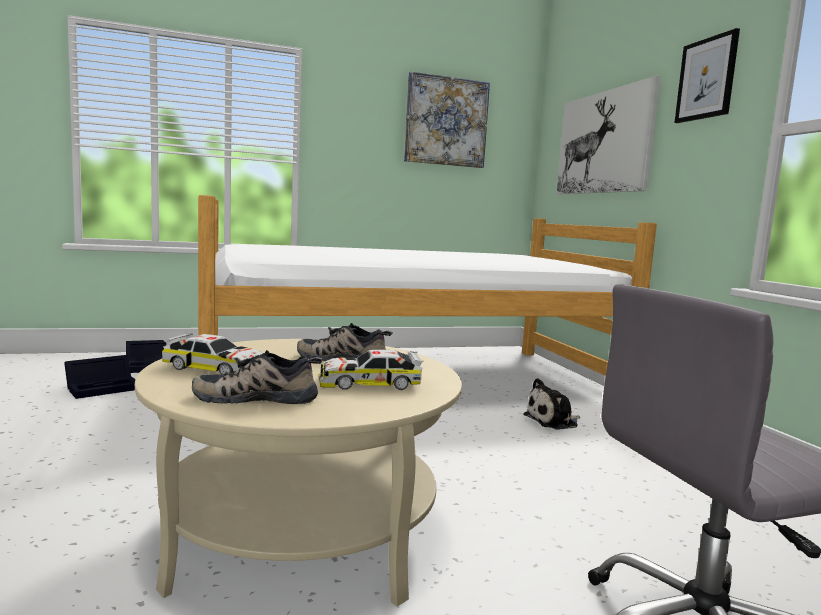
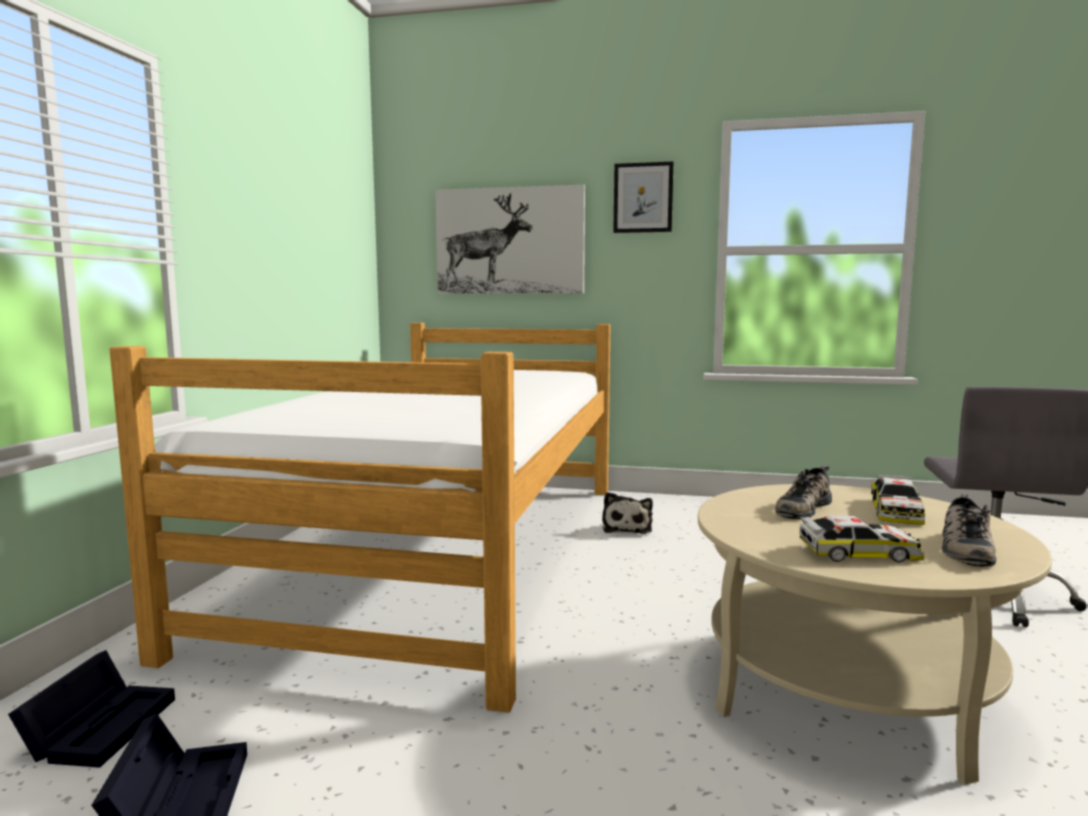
camera: 60 degrees left, 0 degrees up
toy car [162,333,263,375] -> toy car turned 45 degrees clockwise [800,516,924,563]
picture [404,71,490,168] -> none

